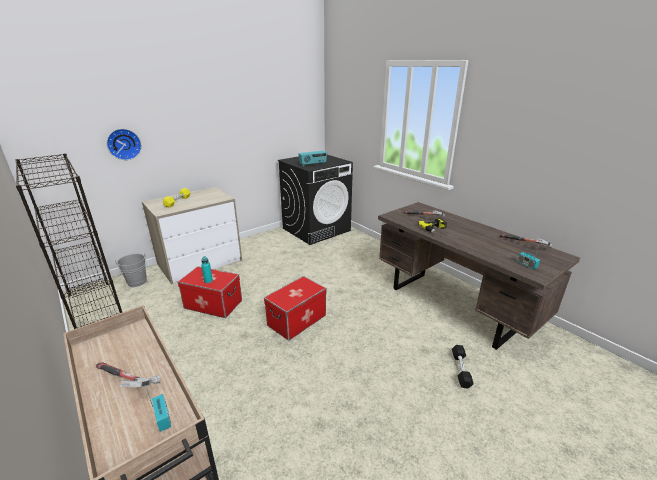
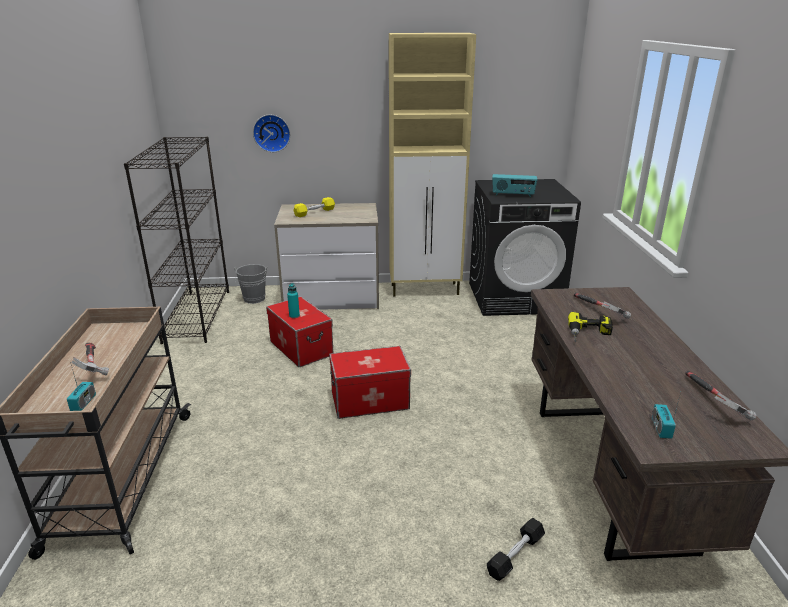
camera: 35 degrees right, 0 degrees up
none -> beige cabinet [389,33,476,297]

